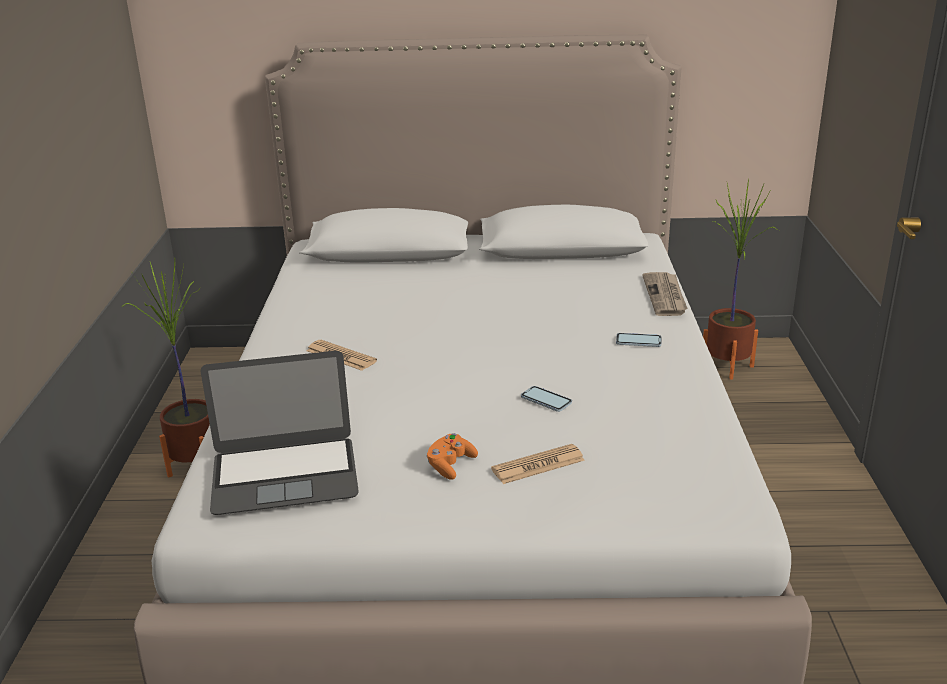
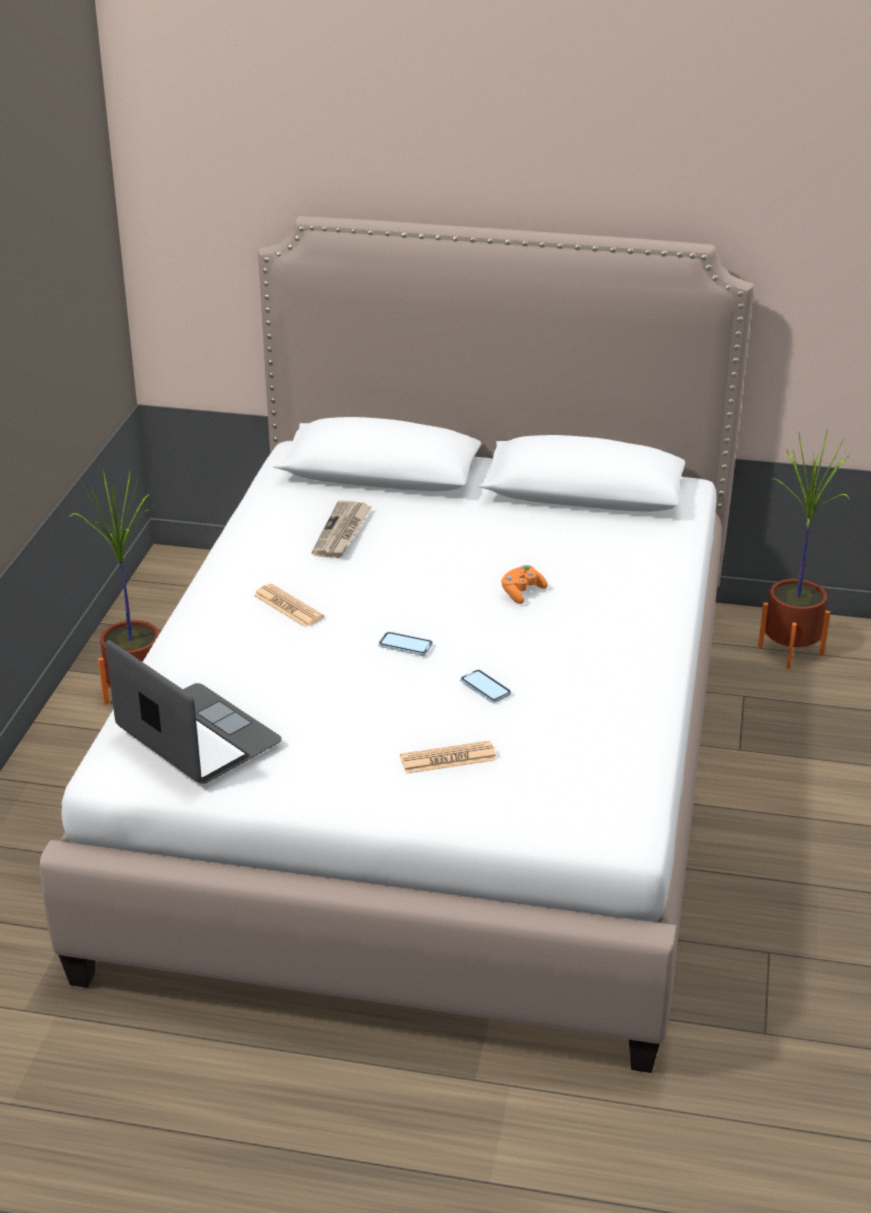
camera: 10 degrees right, 5 degrees up
laptop [201,351,359,515] -> laptop turned 135 degrees counterclockwise [105,640,282,784]
orange game controller [427,433,478,480] -> orange game controller moved to [501,565,548,604]
phone [616,333,661,347] -> phone moved to [379,632,433,656]
newspaper [642,272,688,316] -> newspaper moved to [312,501,372,558]

